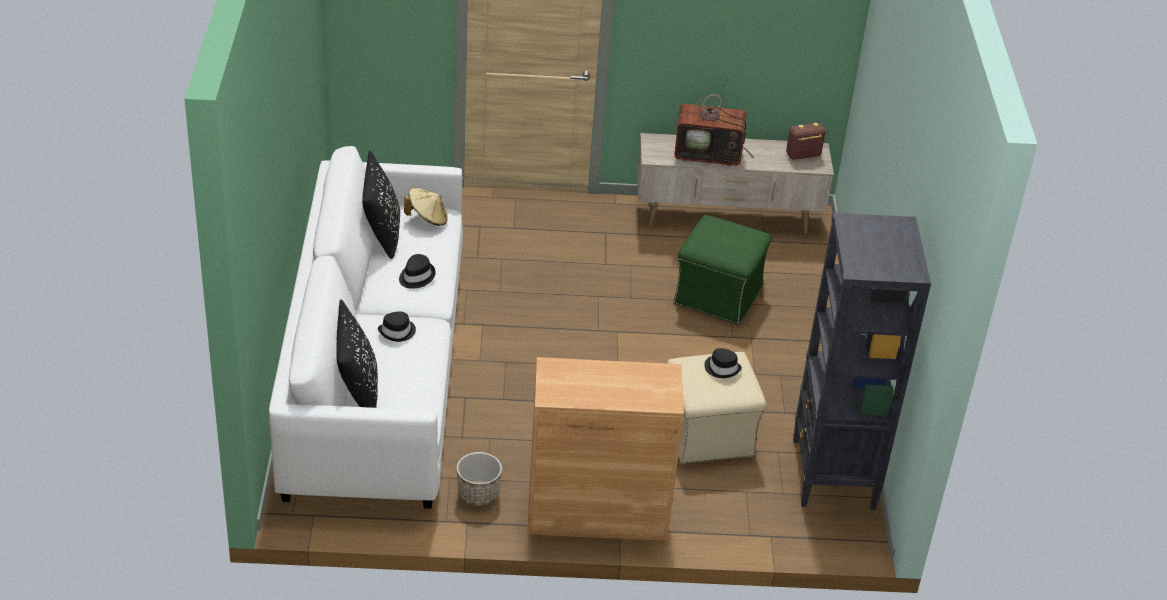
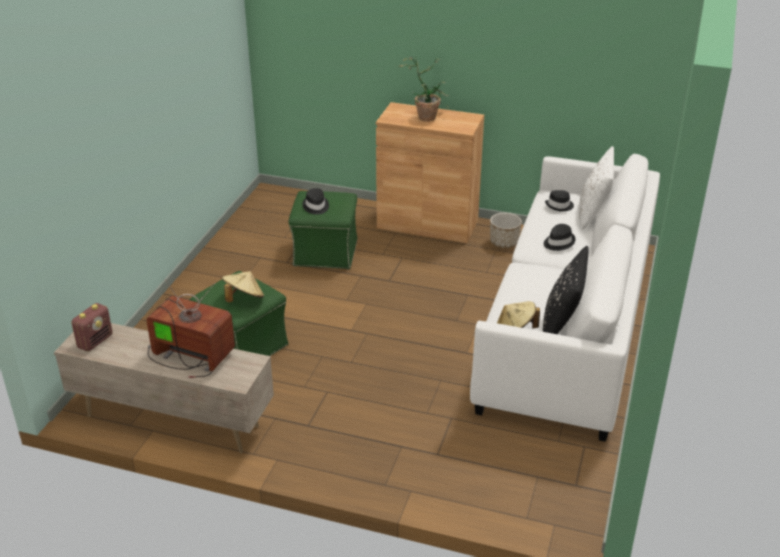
camera: 160 degrees left, 5 degrees down
black pillow [336,300,378,408] -> white pillow [579,146,614,230]
black hat [399,254,435,289] -> black hat moved to [545,190,574,212]
beige ottoman [667,352,767,464] -> green ottoman [288,191,358,269]
radio [786,123,825,160] -> radio turned 60 degrees counterclockwise [72,303,112,352]
black bookcase [793,213,931,510] -> none
none -> beige hat [222,271,264,302]
none -> potted plant [399,56,449,122]

